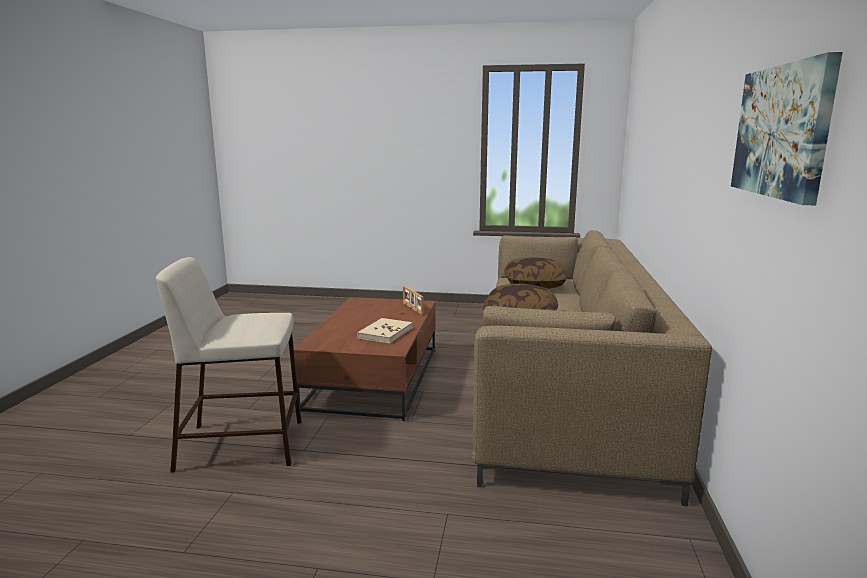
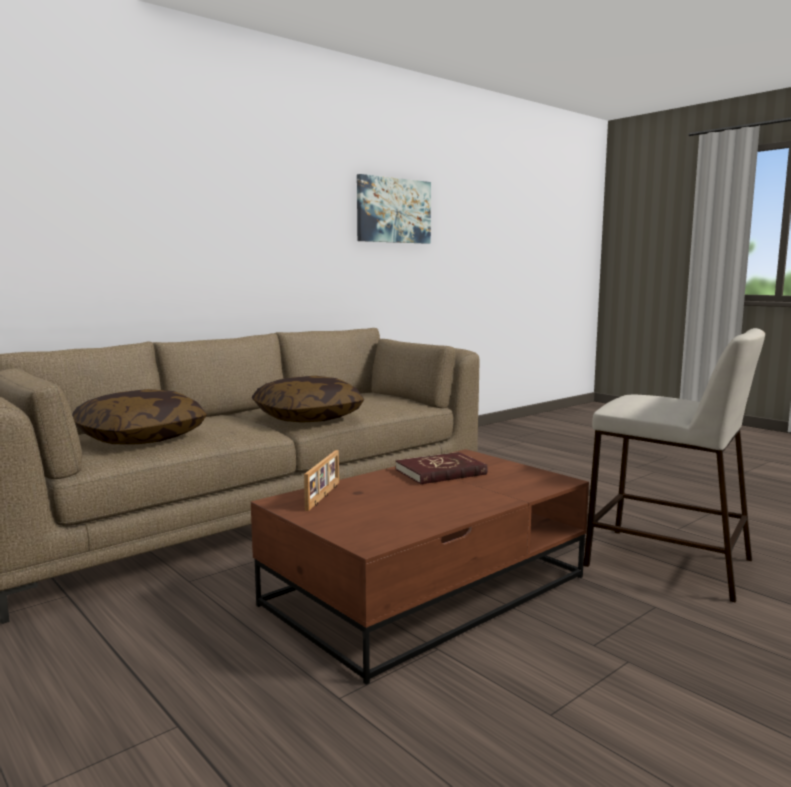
camera: 140 degrees left, 5 degrees down
beige book [357,318,413,344] -> red book [396,452,488,485]

